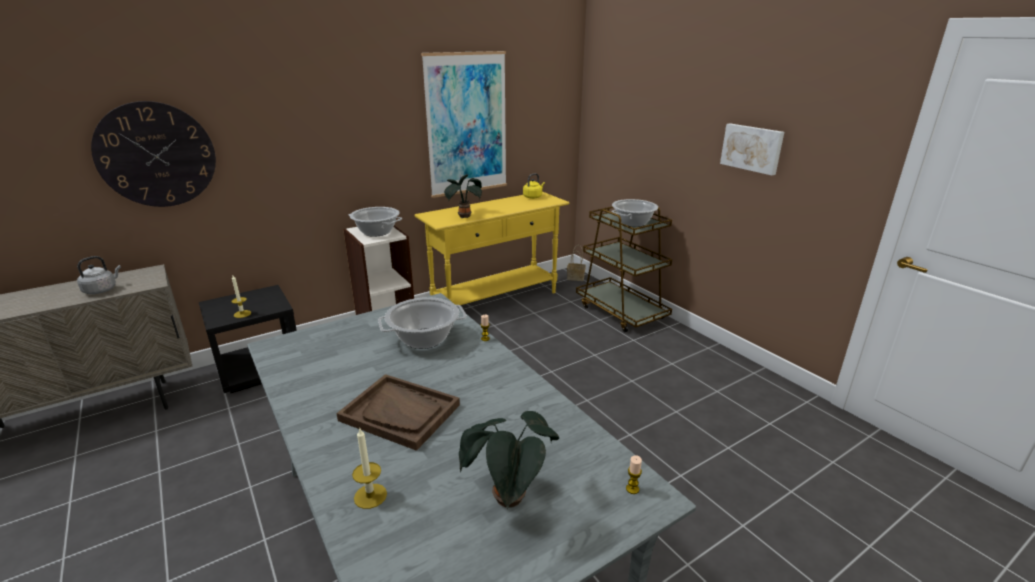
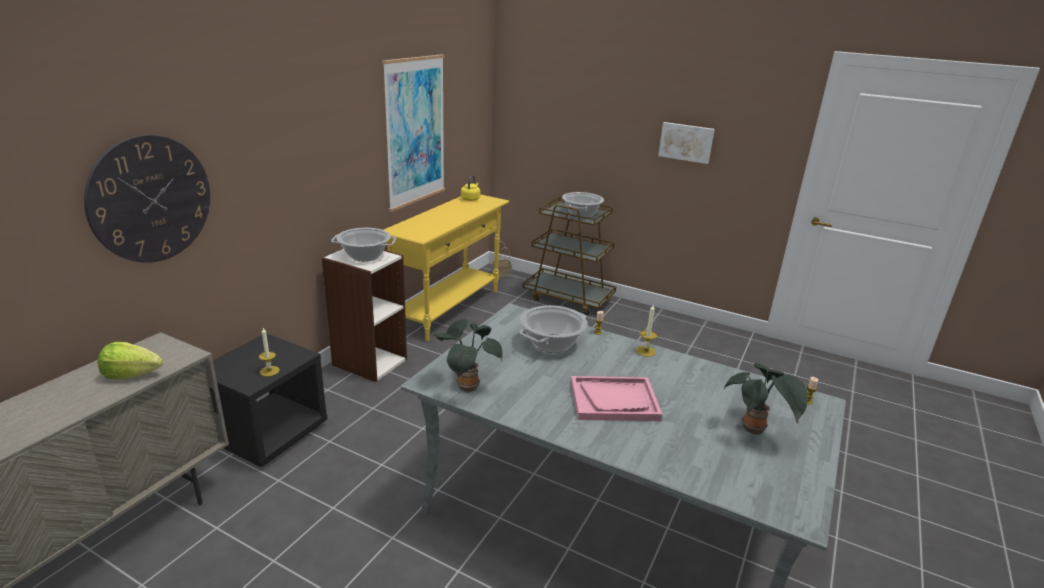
camera: 30 degrees left, 0 degrees up
grey kettle [77,256,121,294] -> lettuce [98,342,163,379]
brown tray [337,374,460,451] -> pink tray [571,376,662,421]
candle [352,429,387,509] -> candle moved to [636,305,657,357]
potted plant [444,174,482,218] -> potted plant moved to [434,319,502,393]

